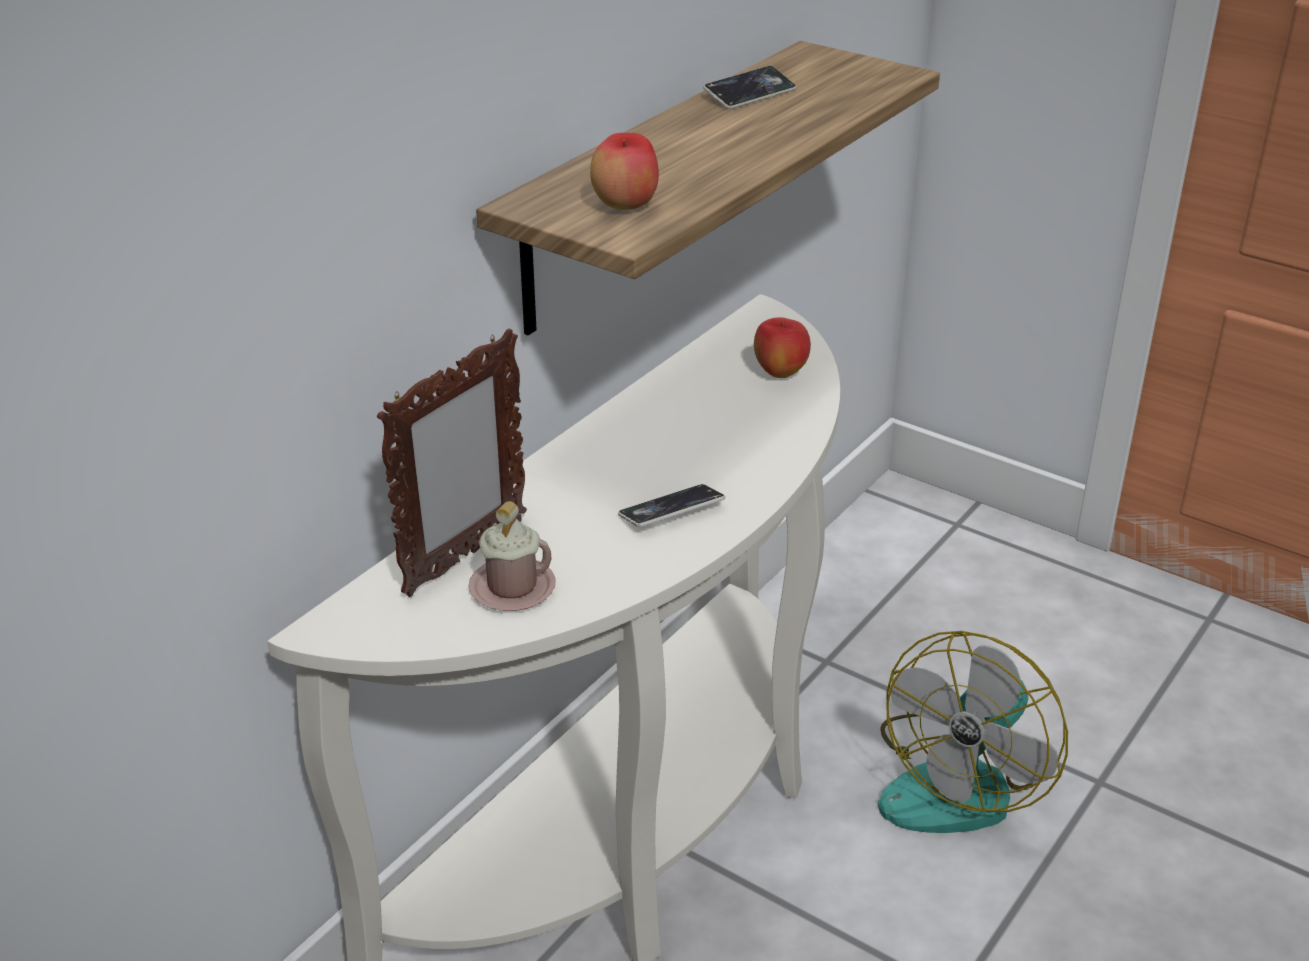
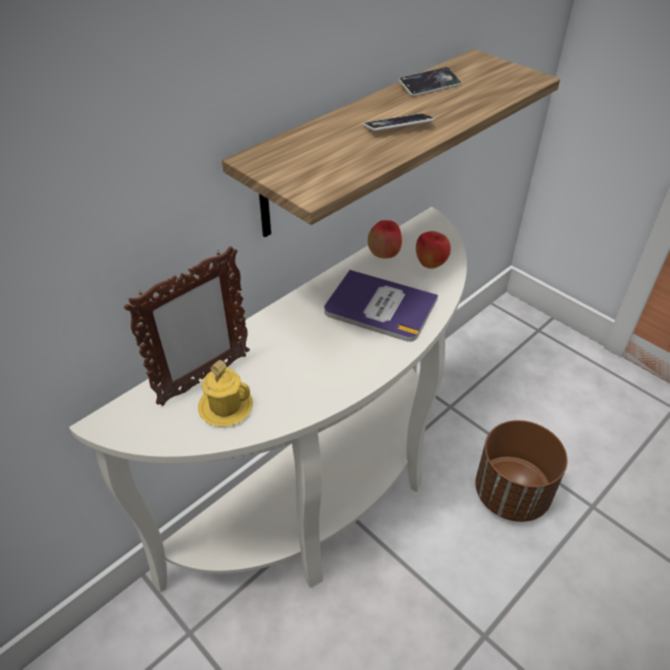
camera: 10 degrees right, 10 degrees up
pink mug [468,501,556,611] -> yellow mug [198,360,253,427]
apple [590,133,659,210] -> apple moved to [368,220,402,258]
phone [618,484,725,527] -> phone moved to [363,113,435,131]
fan [878,631,1068,833] -> brown planter [475,420,568,522]
none -> book [324,270,438,342]

